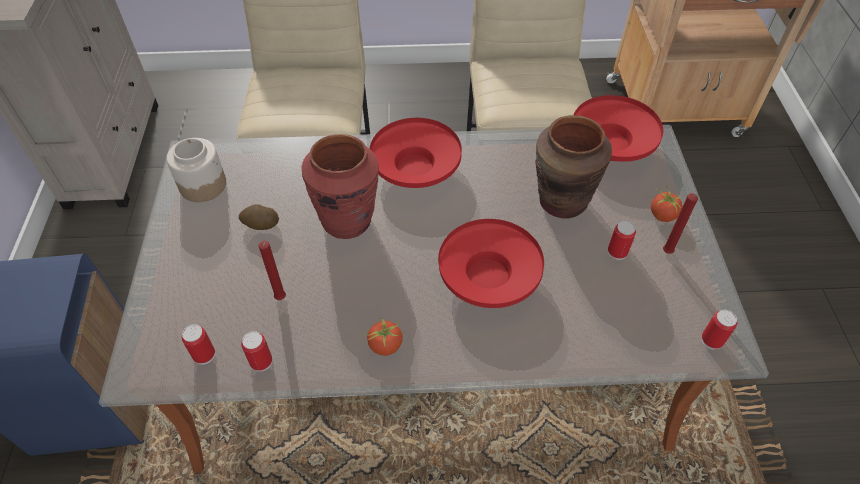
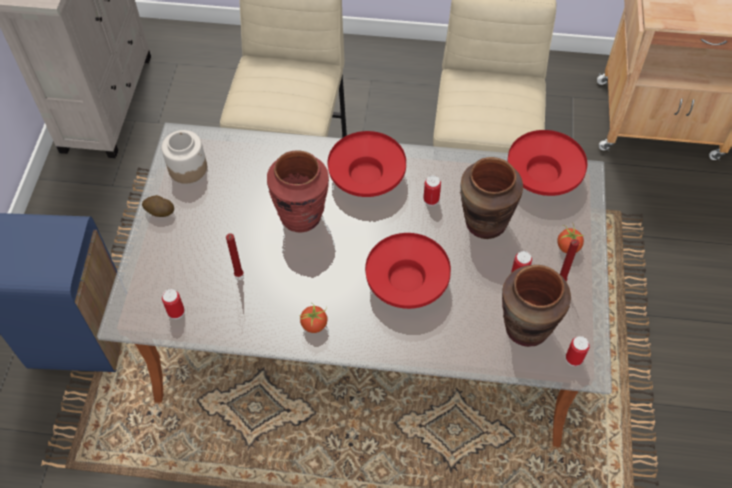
camera: 10 degrees right, 5 degrees up
potato [239,204,279,230] -> potato moved to [142,195,174,217]
can [241,331,272,372] -> can moved to [423,176,441,206]
none -> brown vase [502,265,571,347]

